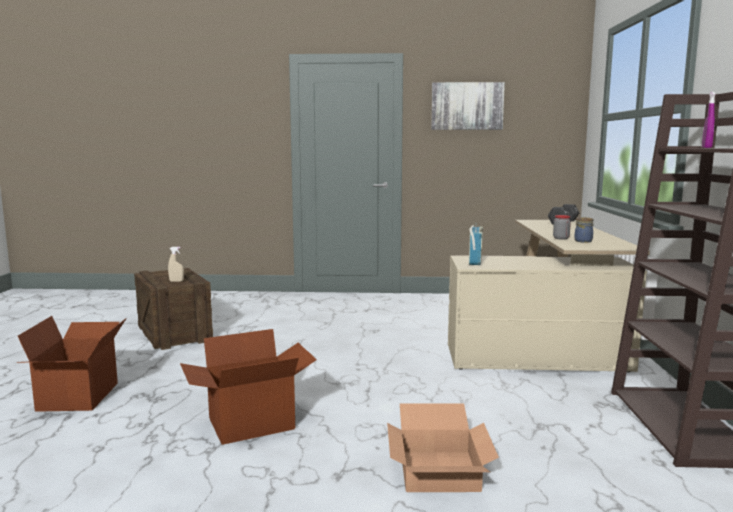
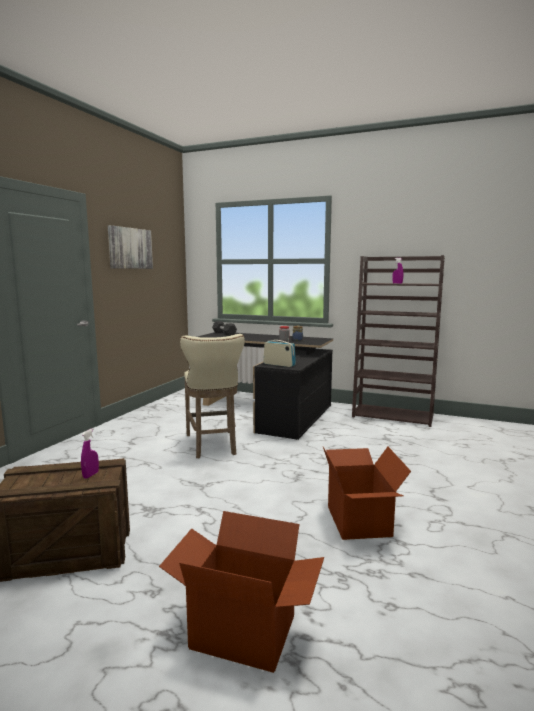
camera: 70 degrees left, 0 degrees up
beige spray bottle [168,247,184,282] -> purple spray bottle [81,428,99,479]
cardboard box [387,403,499,492] -> none
beige desk [448,220,650,372] -> black desk [198,332,333,440]
none -> beige stool [180,334,245,458]

